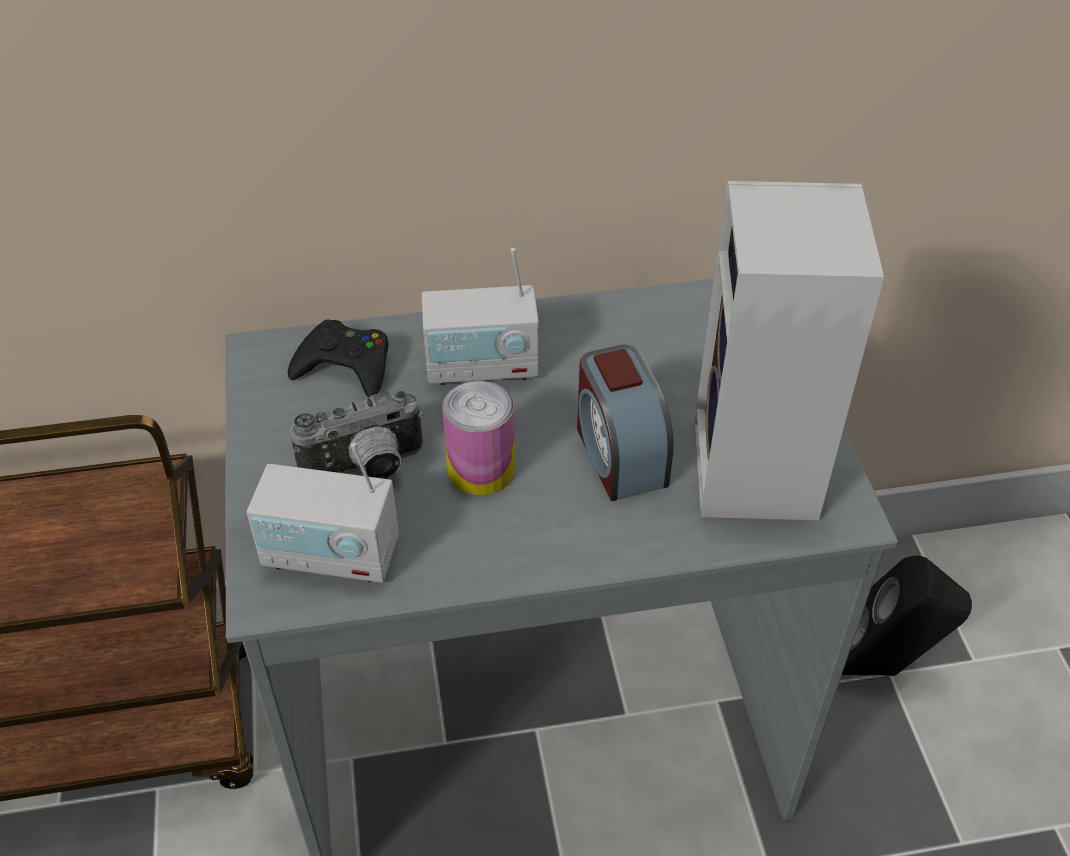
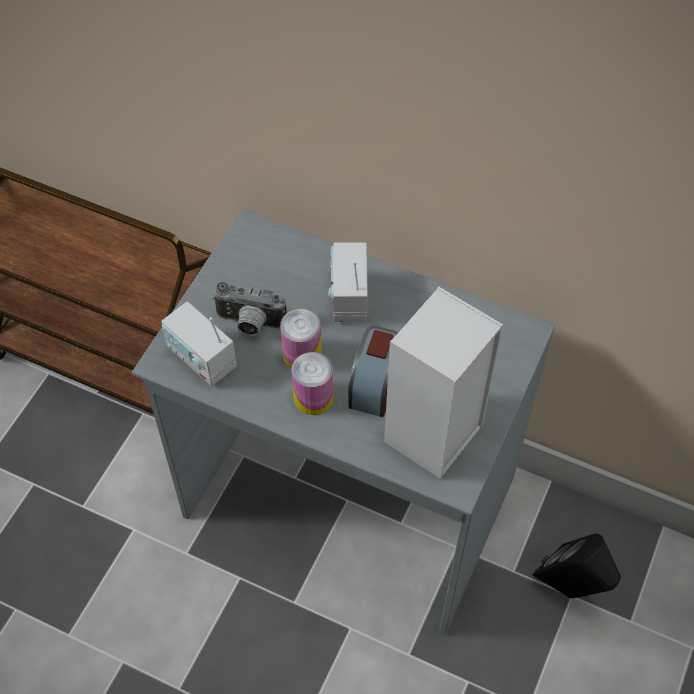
camera: 35 degrees right, 10 degrees up
black game controller [287,319,388,398] -> none
radio [422,248,539,385] -> radio turned 60 degrees clockwise [329,242,368,322]
none -> can [292,352,333,415]

